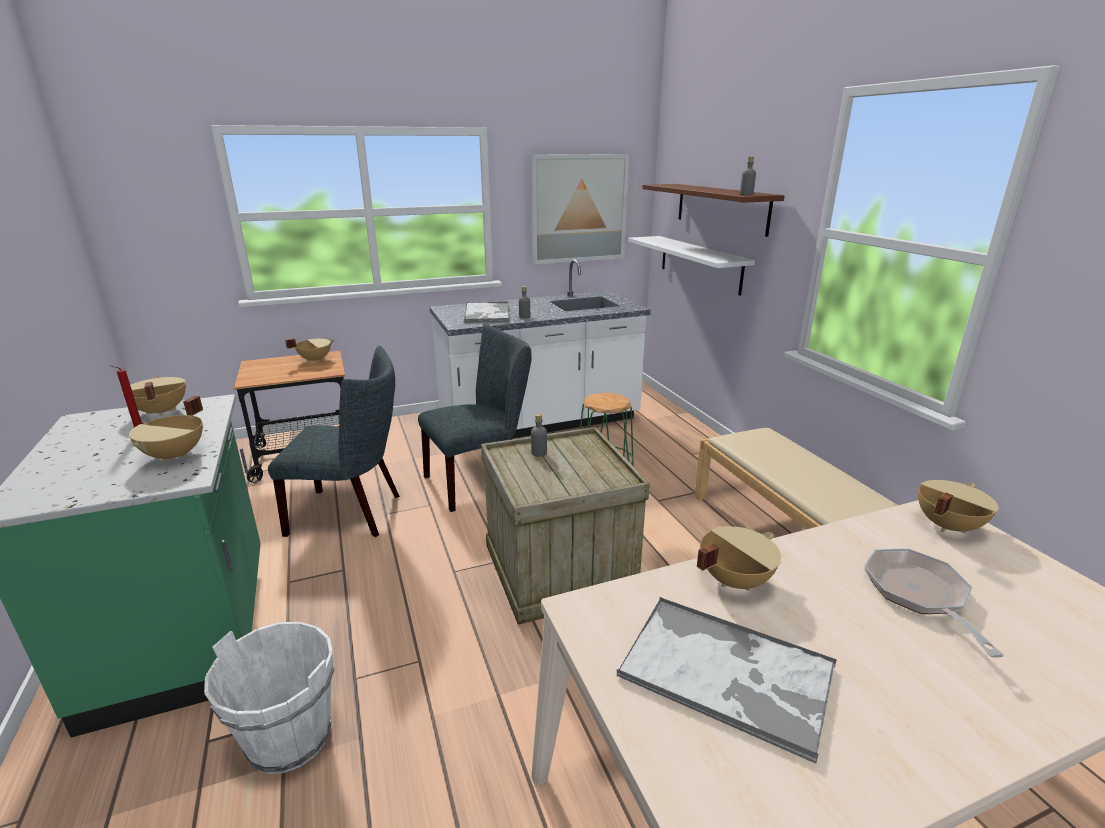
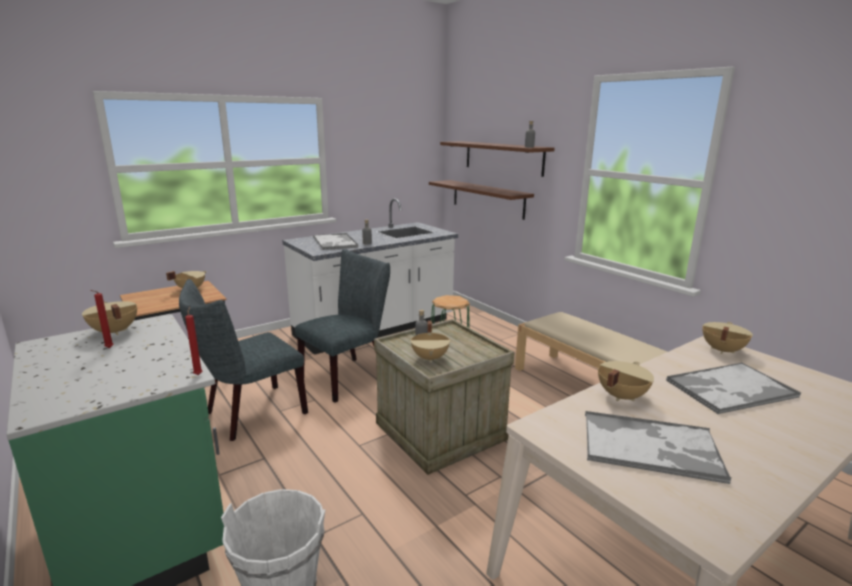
camera: 15 degrees left, 5 degrees down
beige cooking pot [129,396,203,463] -> beige cooking pot moved to [410,321,450,362]
grey chair [268,346,400,537] -> grey chair turned 150 degrees clockwise [179,279,308,441]
picture [530,154,629,265] -> none
white shelf [628,236,755,296] -> brown shelf [429,180,534,220]
frying pan [864,549,1004,658] -> tray [666,363,801,415]
none -> red candle [185,307,202,375]

